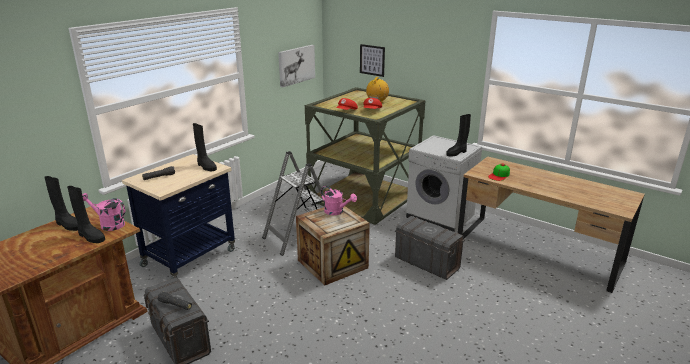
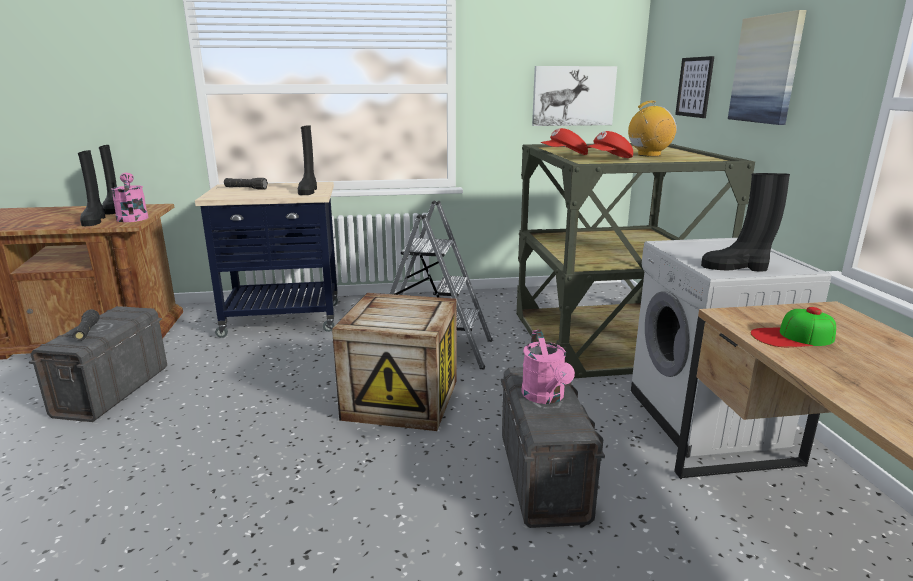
camera: 45 degrees right, 5 degrees down
pink watering can [321,186,357,215] -> pink watering can moved to [521,330,575,404]
none -> picture [728,10,807,125]

